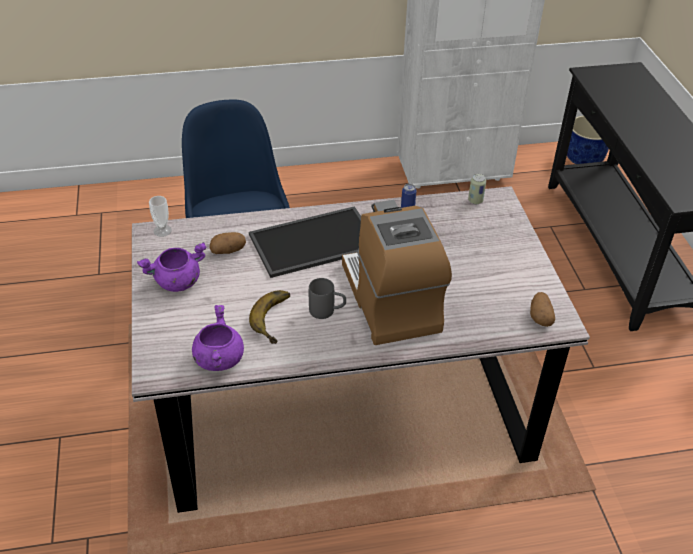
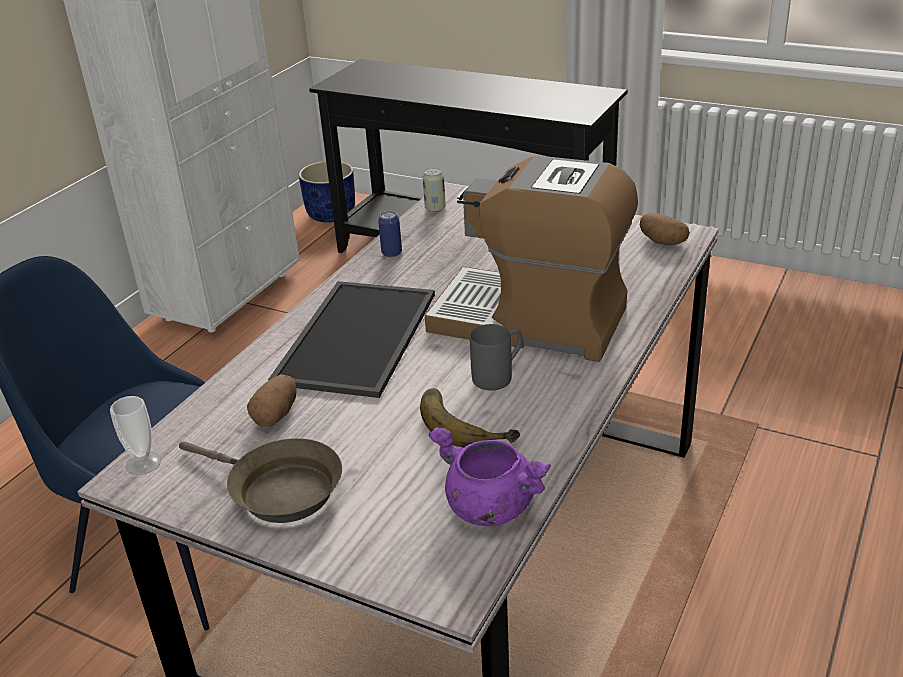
camera: 50 degrees left, 10 degrees down
purple cooking pot [137,242,206,292] -> brown frying pan [179,438,342,523]

